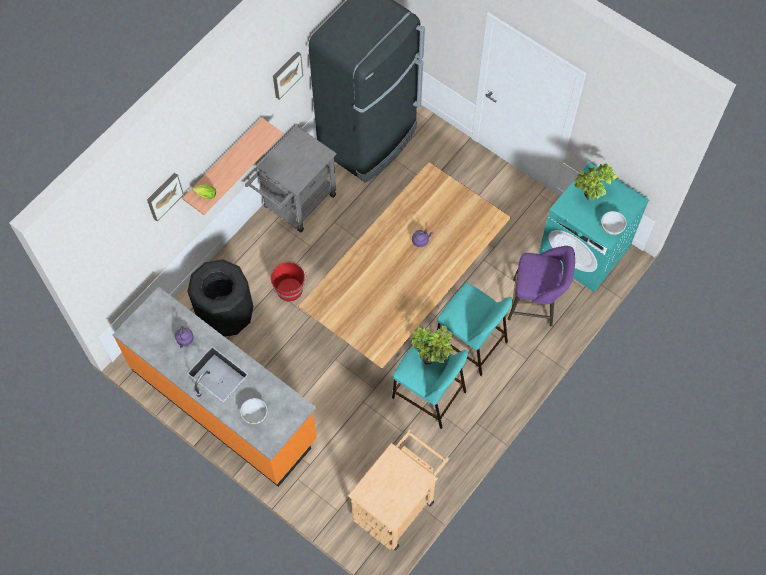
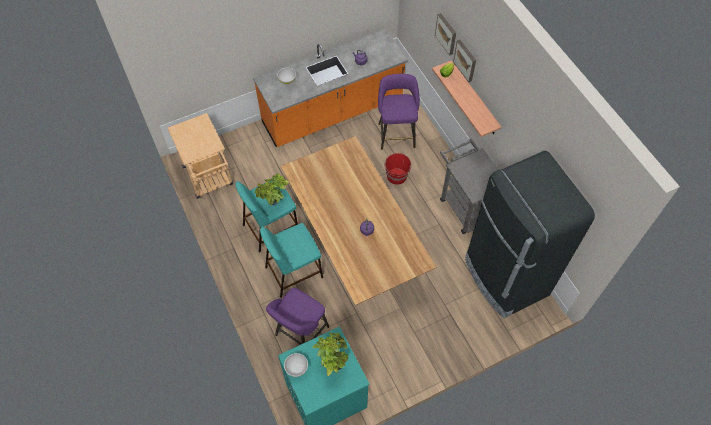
camera: 115 degrees right, 5 degrees down
black trash can [187,259,253,337] -> purple stool [378,74,420,150]
picture [273,51,303,100] -> picture moved to [453,40,476,82]

